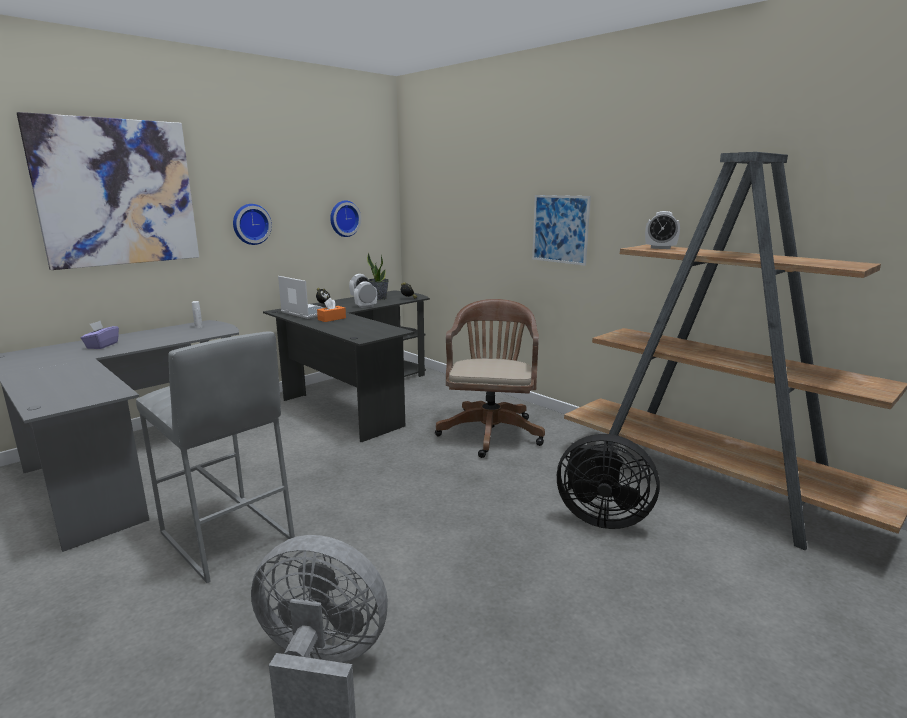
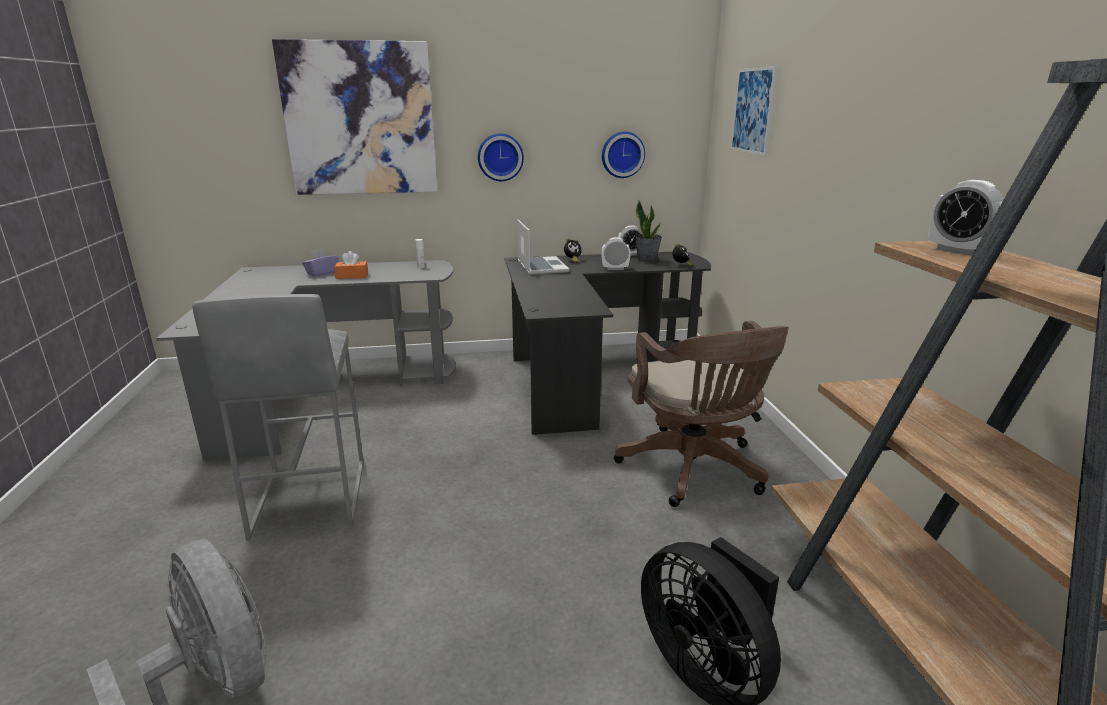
camera: 35 degrees right, 5 degrees up
orange tissue box [317,298,346,322] -> orange tissue box moved to [334,251,368,279]
brown office chair [435,299,545,458] -> brown office chair turned 120 degrees clockwise [614,321,789,507]
picture [532,195,591,266] -> picture moved to [730,66,777,156]

